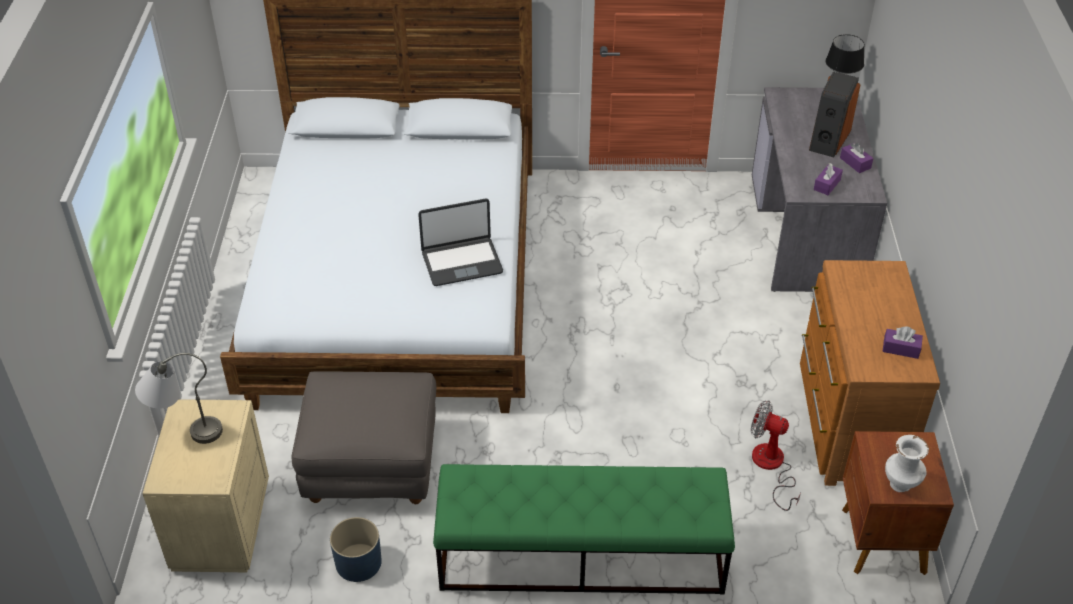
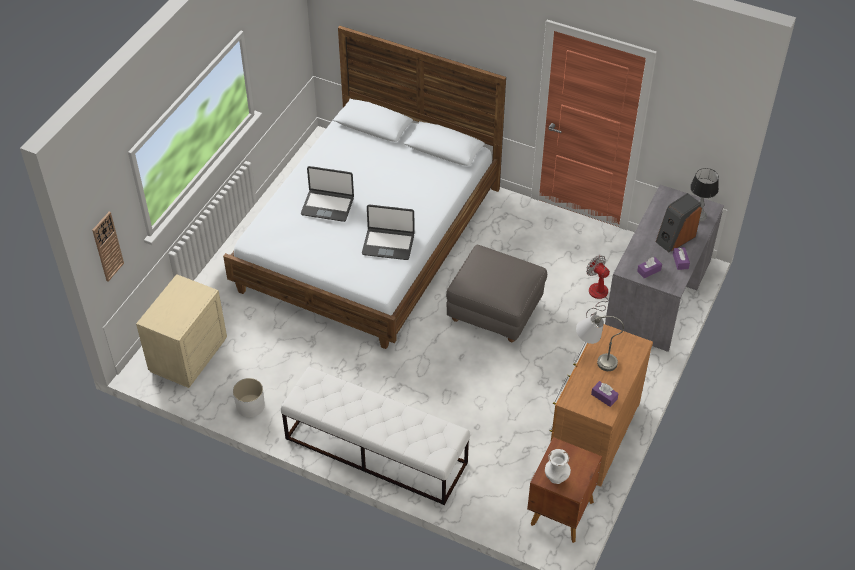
camera: 25 degrees right, 5 degrees up
grey table lamp [135,353,223,444] -> grey table lamp moved to [576,315,624,371]
grey ottoman [292,371,436,504] -> grey ottoman moved to [446,244,547,342]
blue planter [330,517,382,582] -> white planter [233,378,265,417]
green bench [433,464,735,594] -> white bench [281,367,470,505]
fan [751,400,801,511] -> fan moved to [586,255,610,318]
none -> wall clock [92,212,124,282]
none -> laptop [301,166,354,222]

